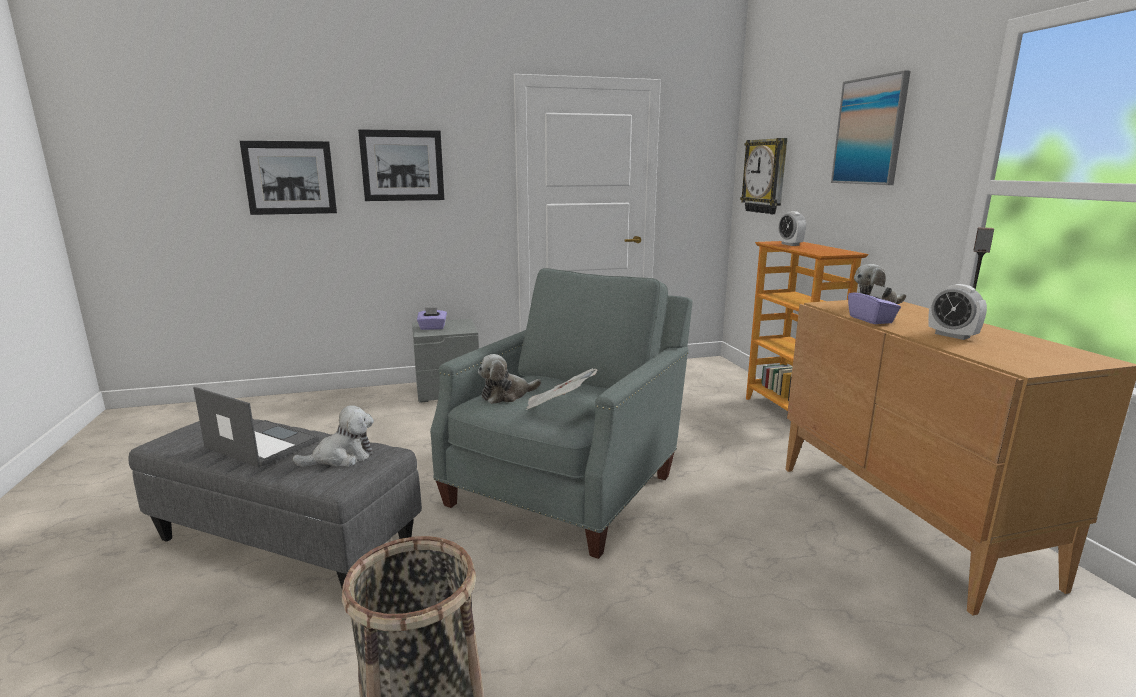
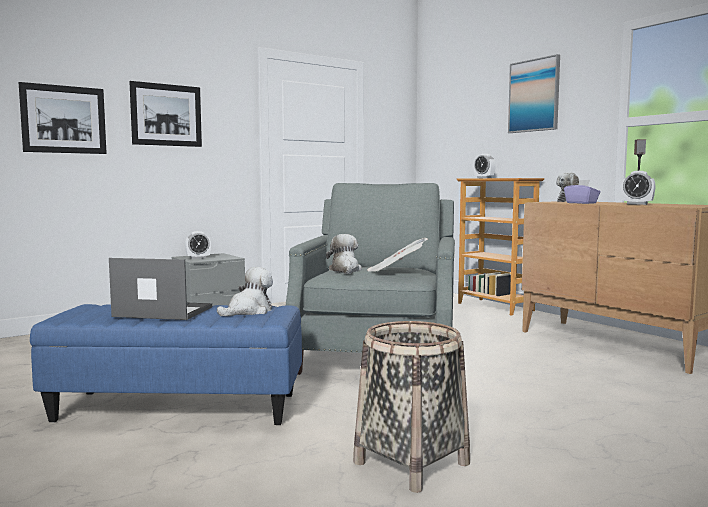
camera: 20 degrees left, 10 degrees down
grey ottoman [129,419,422,588] -> blue ottoman [30,304,302,425]
purple tissue box [417,308,447,330] -> alarm clock [185,231,211,259]
plush toy [478,354,541,404] -> plush toy turned 135 degrees clockwise [326,234,362,274]
wall clock [740,138,787,214] -> none

